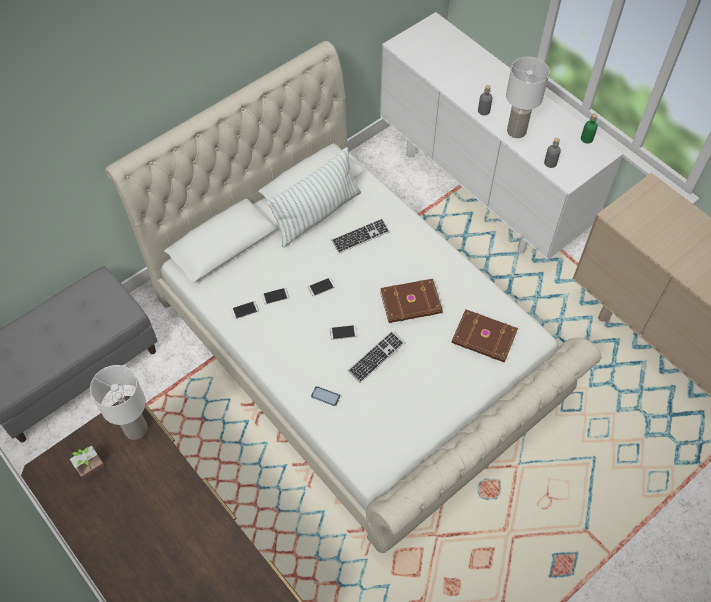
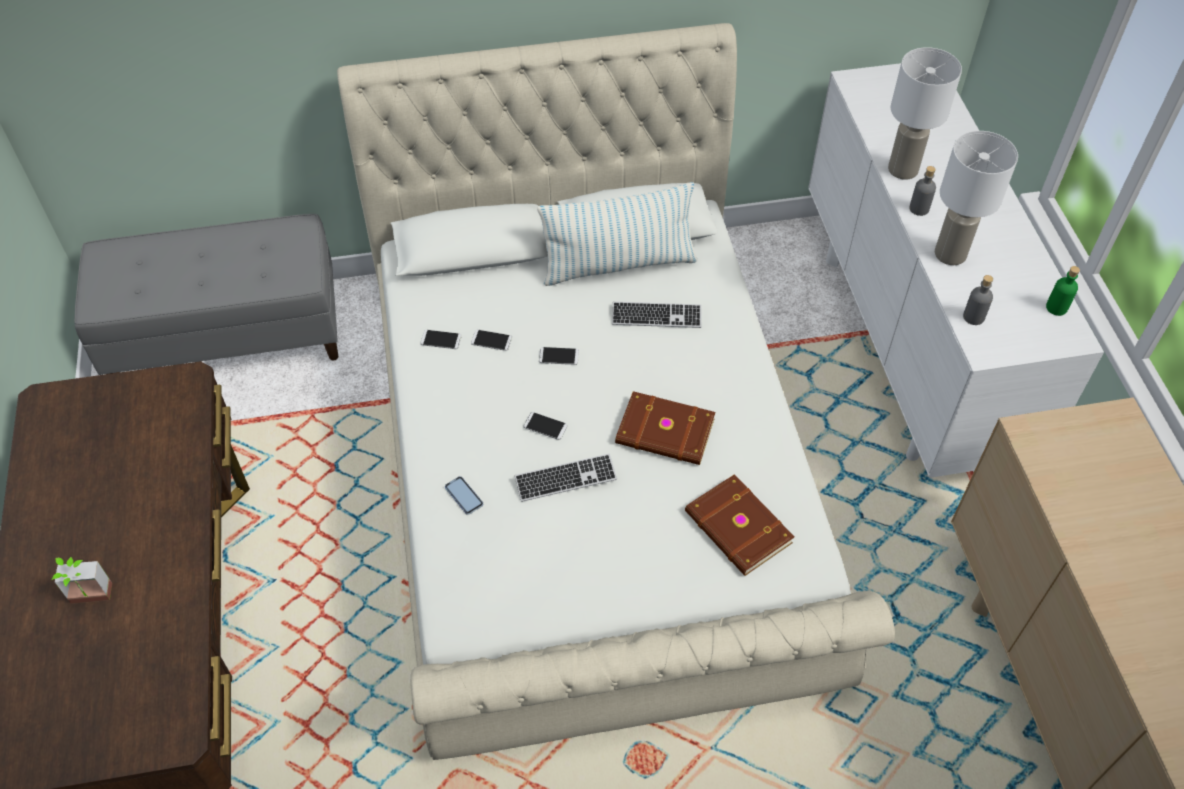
camera: 30 degrees right, 5 degrees down
potted plant [70,445,104,479] -> potted plant moved to [51,557,112,604]
white table lamp [90,365,148,440] -> white table lamp moved to [888,47,962,180]

